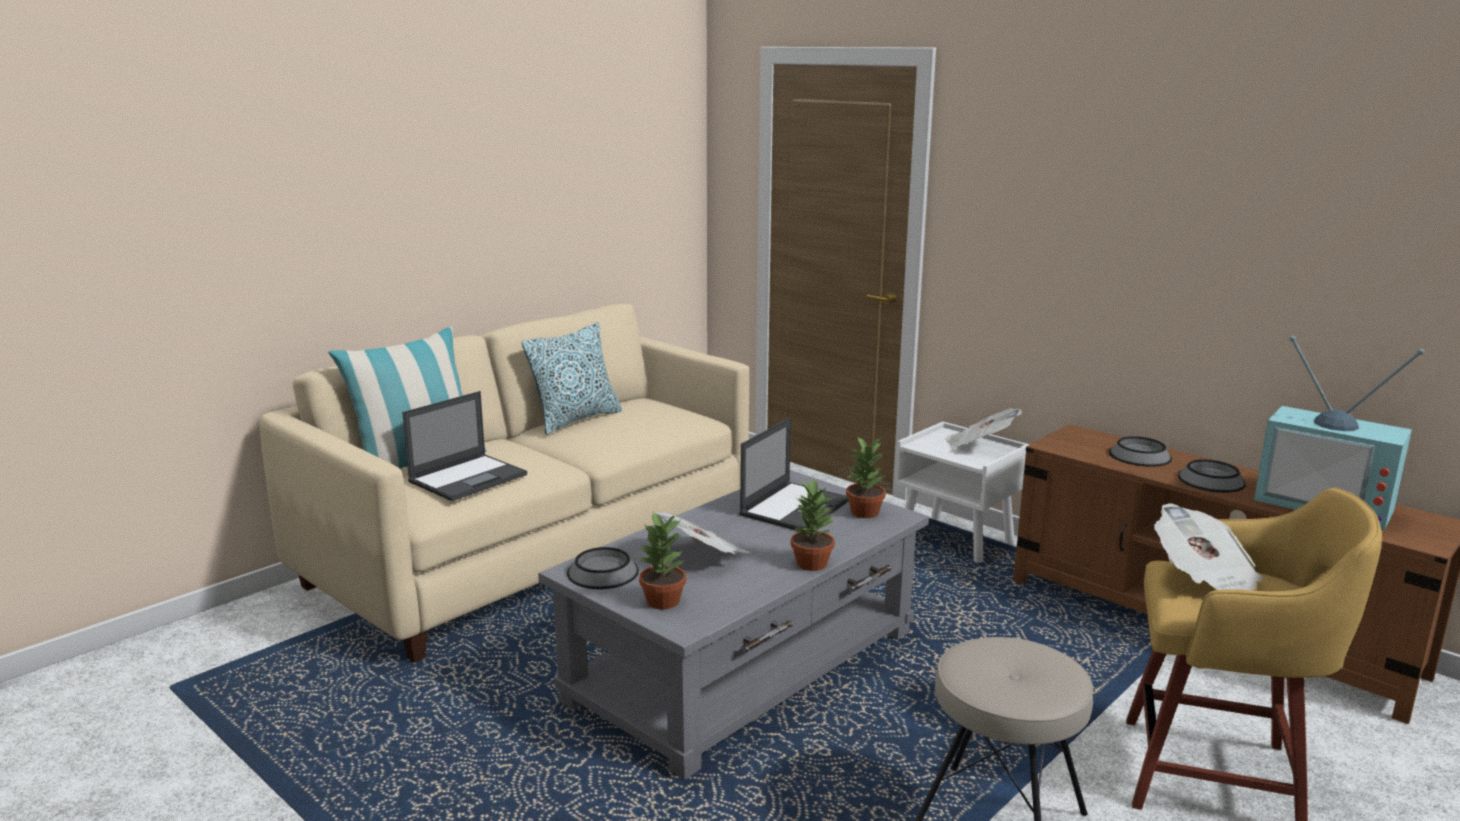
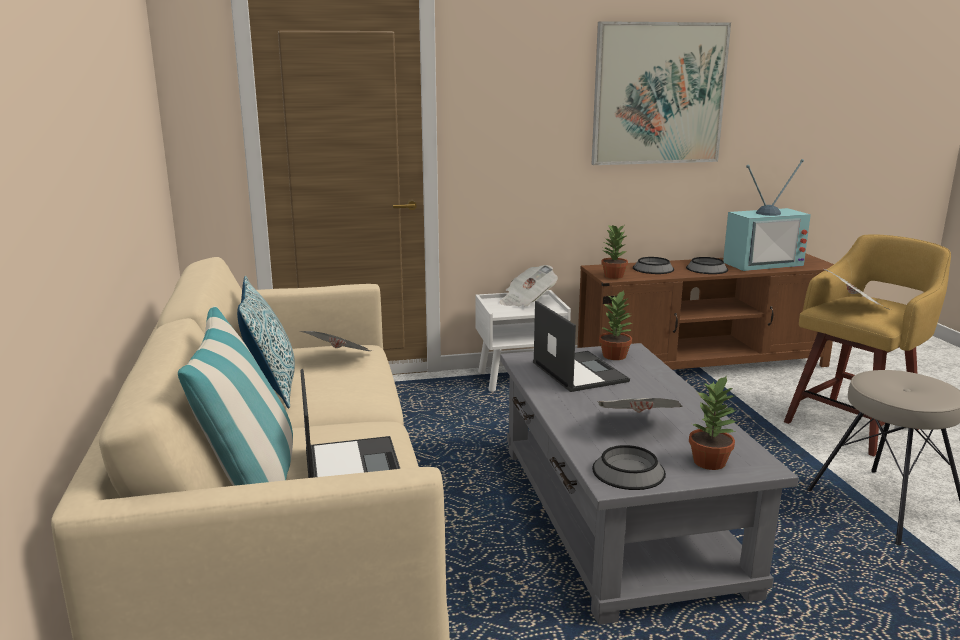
camera: 55 degrees left, 0 degrees up
potted plant [791,478,835,571] -> potted plant moved to [601,225,628,279]
none -> newspaper [300,331,374,351]
none -> picture [592,21,731,165]

